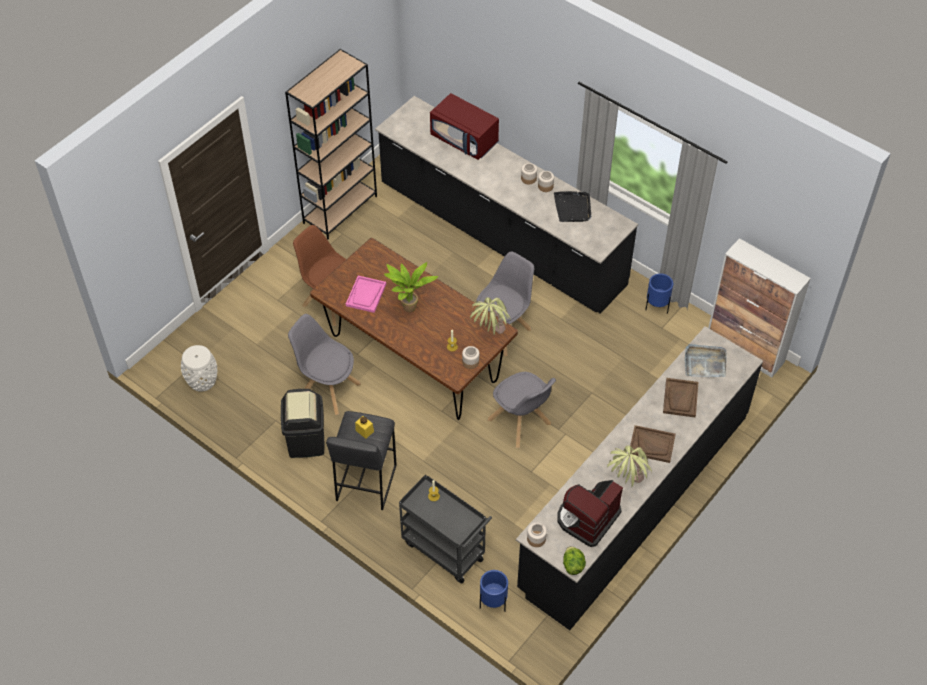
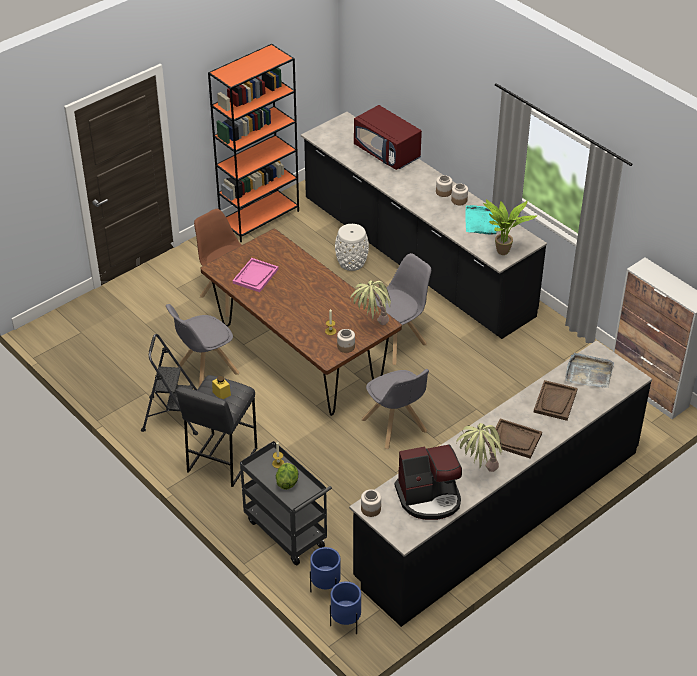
camera: 10 degrees right, 10 degrees down
white stool [181,345,217,392] -> white stool moved to [335,224,369,271]
black trash can [281,389,324,458] -> black step ladder [141,334,198,435]
beige bookcase [285,49,377,239] -> orange bookcase [208,44,299,242]
grey chair [288,314,361,415] -> grey chair turned 75 degrees counterclockwise [166,304,240,387]
potted plant [384,262,438,312] -> potted plant moved to [483,199,537,255]
black tray [554,191,591,222] -> turquoise tray [465,205,500,234]
coffee machine [557,480,623,547] -> coffee machine turned 150 degrees counterclockwise [395,444,462,520]
lettuce [563,546,586,575] -> lettuce moved to [276,463,299,490]
blue planter [645,273,673,314] -> blue planter moved to [330,582,361,634]

